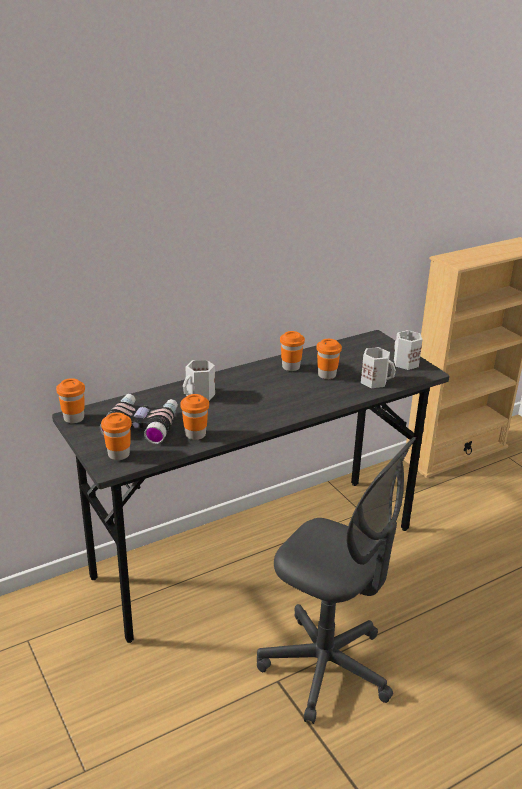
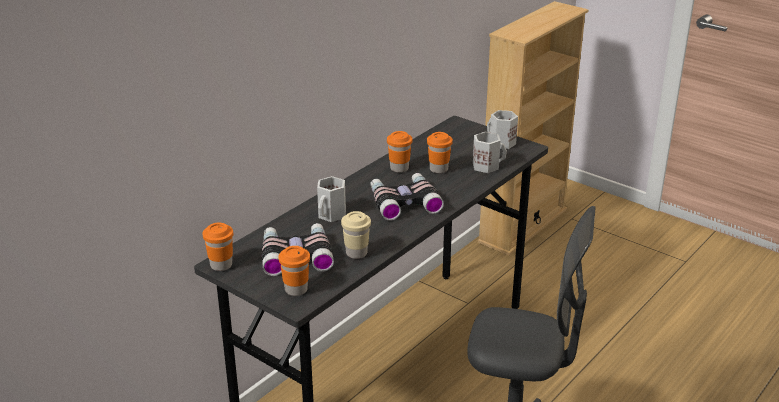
camera: 20 degrees left, 0 degrees up
orange cup [180,394,209,440] -> beige cup [341,211,371,259]
none -> binoculars [370,173,444,221]

